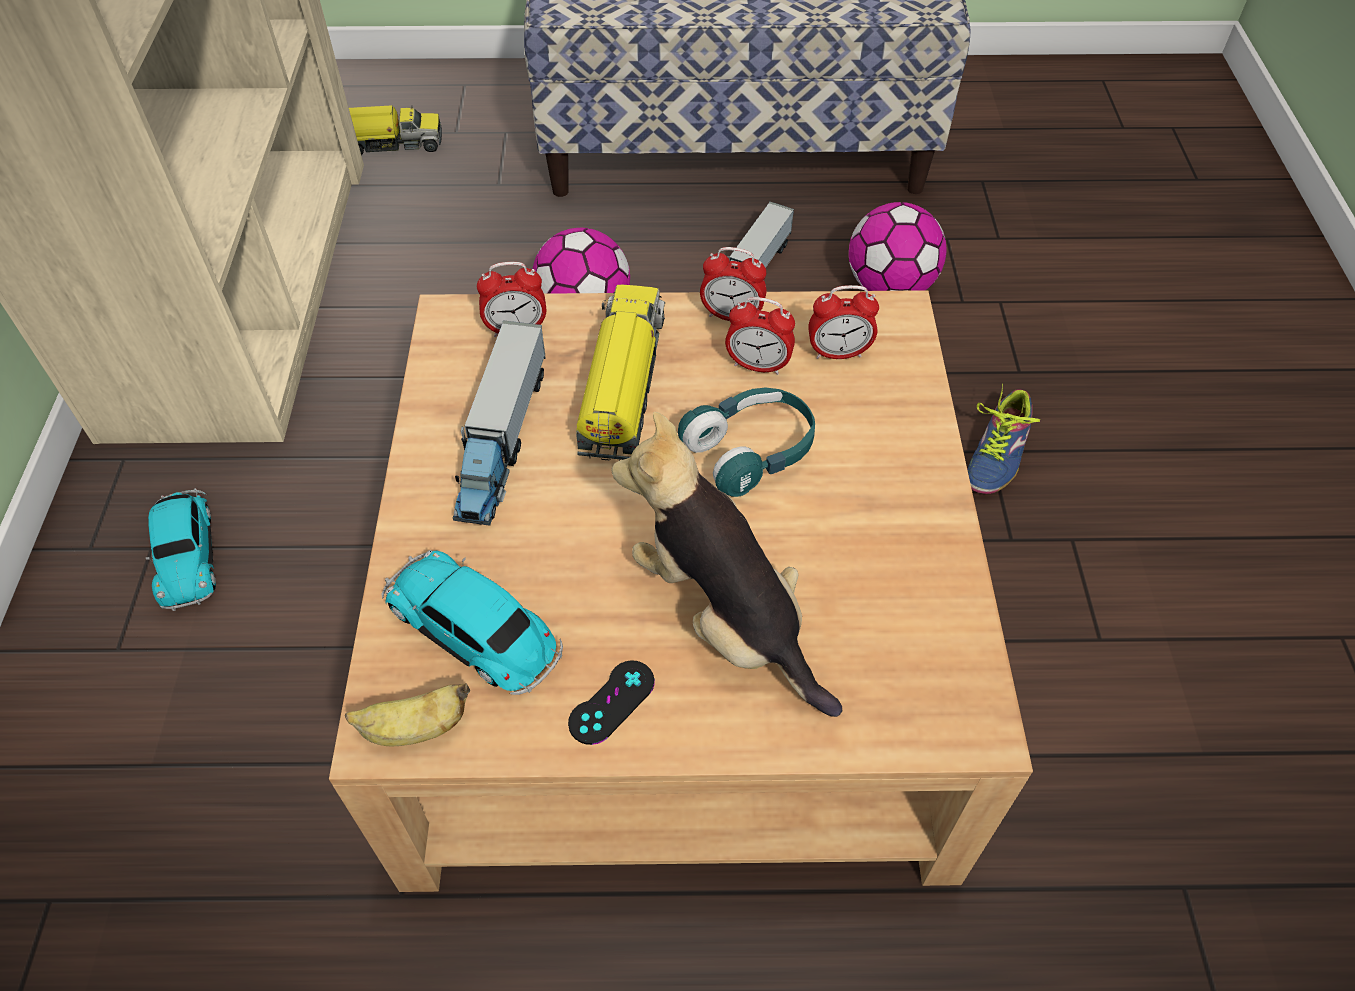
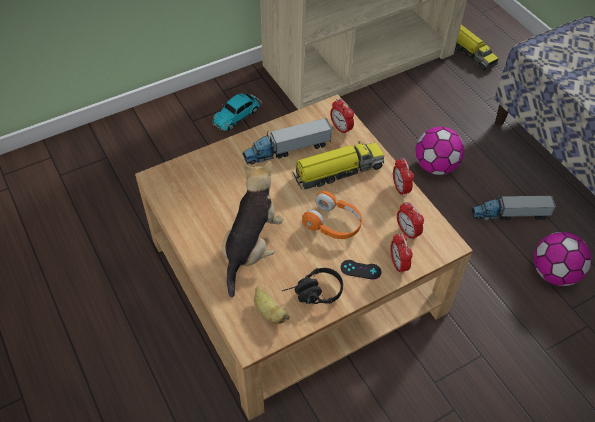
camera: 60 degrees right, 0 degrees up
banana [345,683,470,746] -> banana moved to [254,287,290,324]
toy car [382,550,563,695] -> none
black game controller [568,661,655,745] -> black game controller moved to [341,260,381,280]
turquoise headphones [678,388,815,497] -> orange headphones [302,191,362,239]
alarm clock [725,297,795,375] -> alarm clock moved to [390,233,413,274]
shoe [967,383,1040,494] -> none
none -> black headphones [282,268,343,304]

